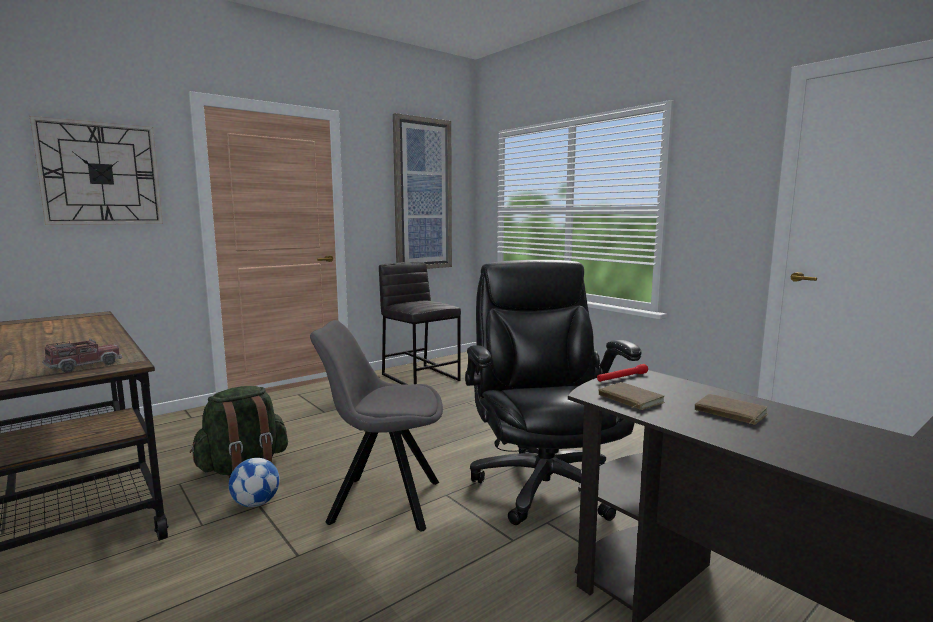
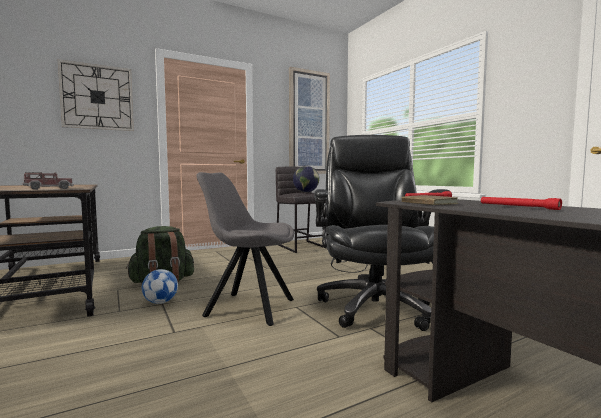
camera: 10 degrees right, 5 degrees down
brown book [695,394,768,425] -> red flashlight [481,197,562,210]
none -> globe [293,166,319,192]

